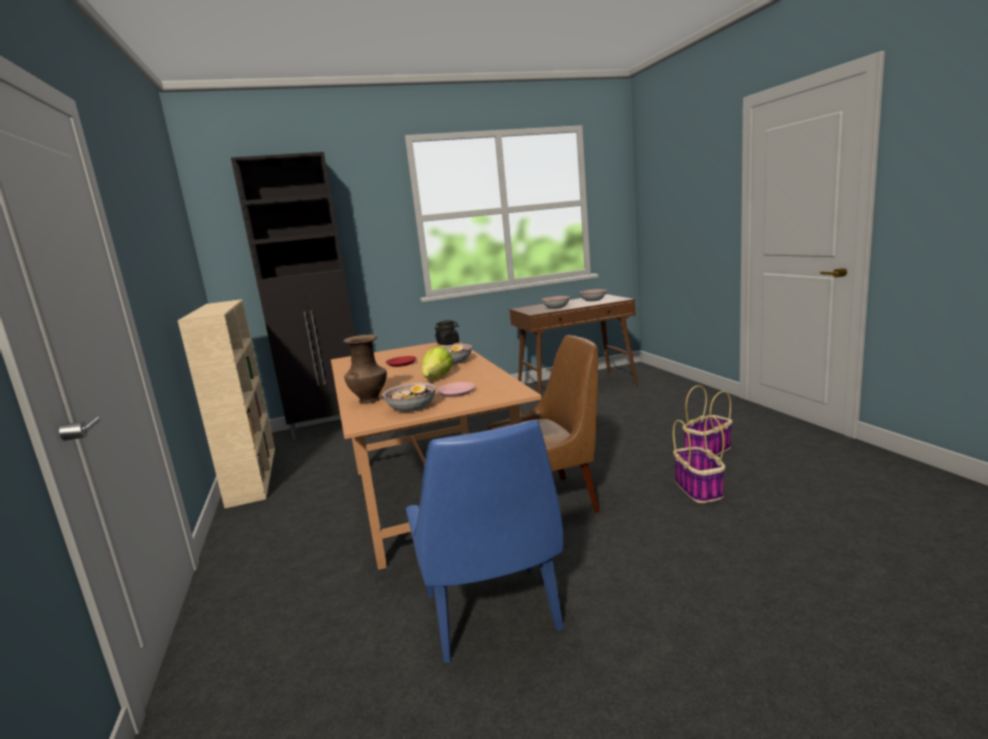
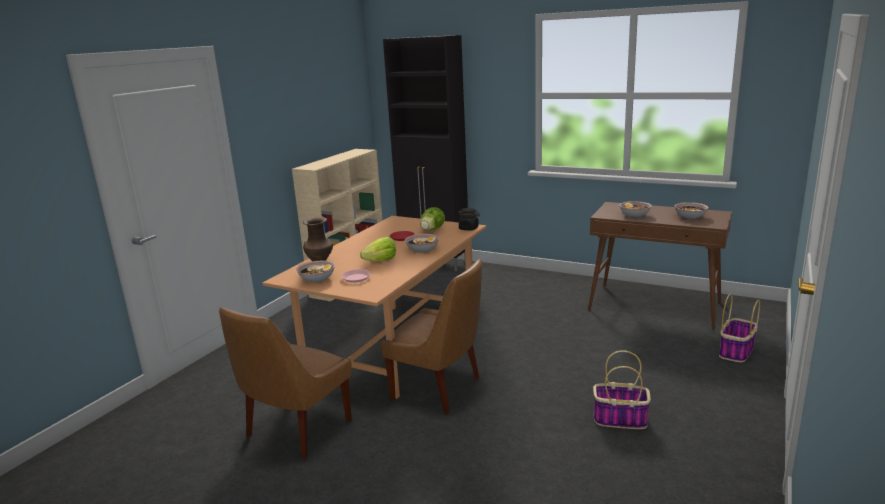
camera: 45 degrees right, 5 degrees up
blue chair [406,420,564,663] -> brown chair [219,307,352,459]
basket [673,416,725,503] -> basket moved to [719,294,760,362]
none -> lettuce [420,207,445,230]

